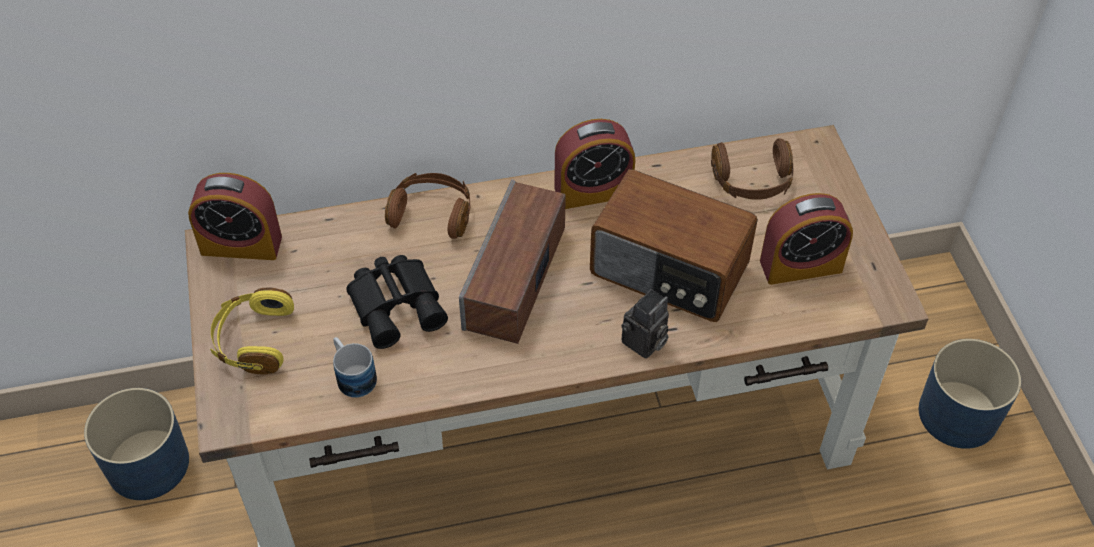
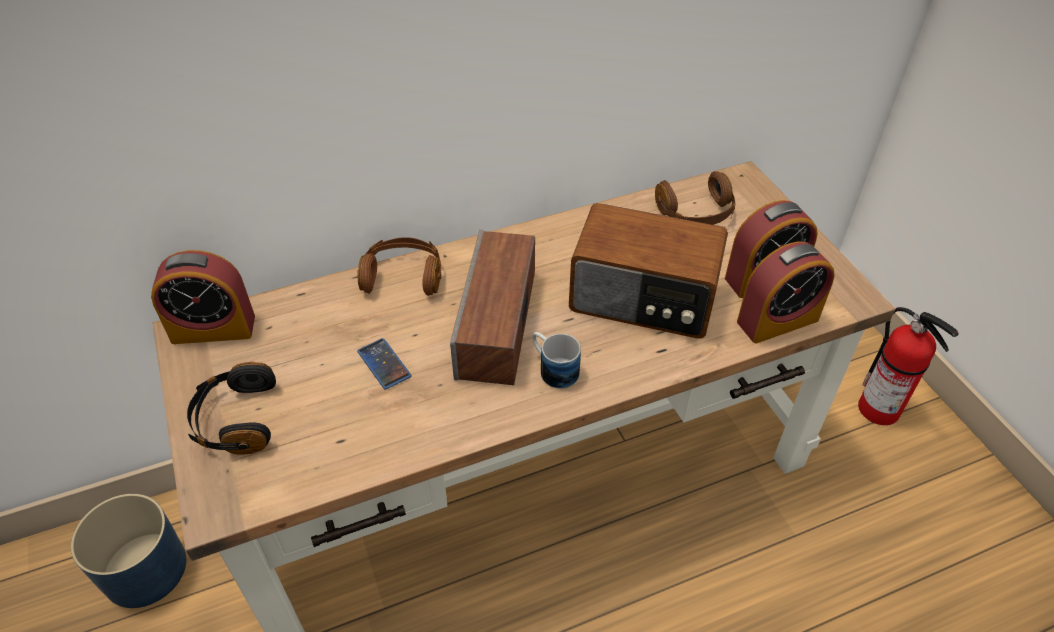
camera: 10 degrees left, 5 degrees down
yellow headphones [210,288,294,375] -> black headphones [187,362,276,455]
mug [333,337,377,398] -> mug moved to [532,332,581,389]
black binoculars [346,255,448,349] -> phone [357,338,412,390]
alarm clock [555,119,635,209] -> alarm clock moved to [737,242,835,344]
camera [621,289,669,359] -> none
blue planter [919,339,1021,449] -> fire extinguisher [858,307,959,425]

